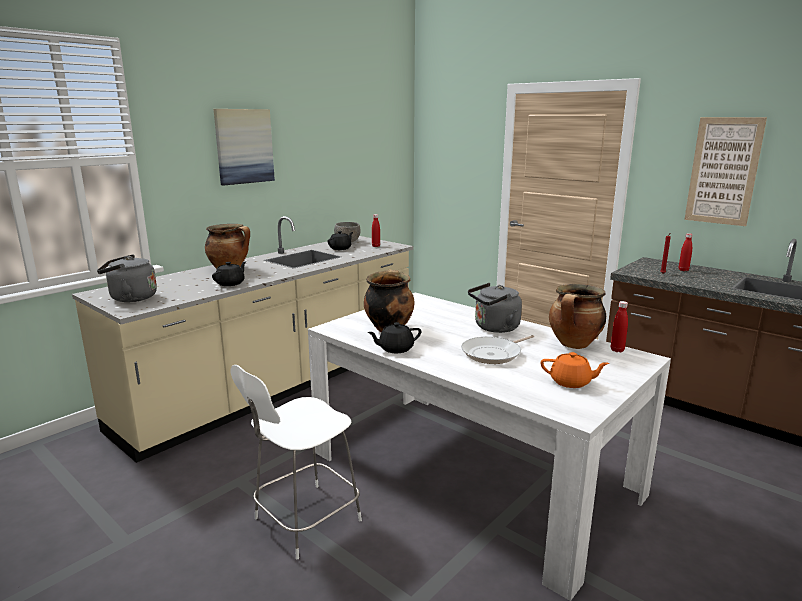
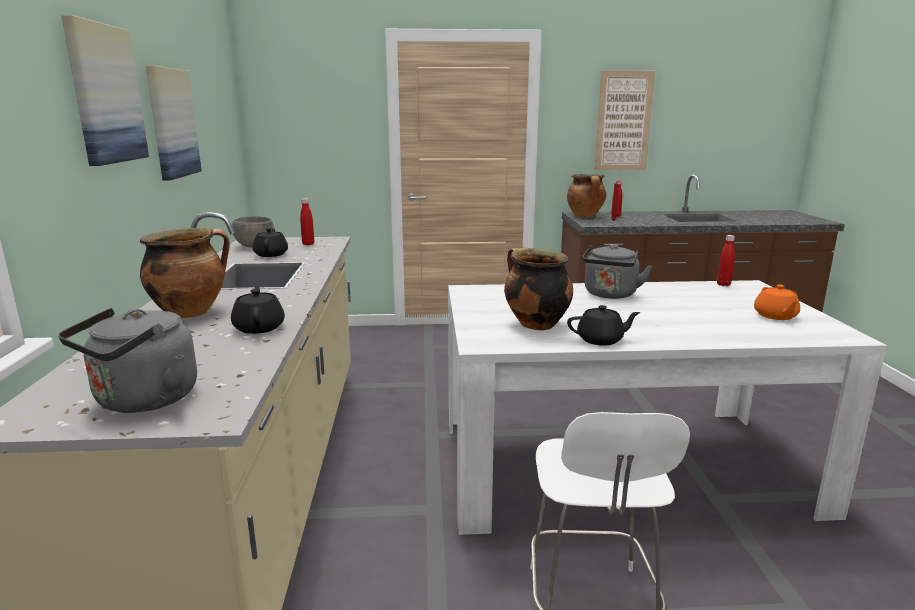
camera: 45 degrees left, 0 degrees up
black teapot [367,322,421,353] -> black teapot turned 120 degrees counterclockwise [567,305,641,346]
frying pan [461,335,534,364] -> none
orange teapot [540,352,609,388] -> orange teapot turned 120 degrees clockwise [754,284,800,320]
cooking pot [549,284,606,349] -> cooking pot moved to [567,174,606,218]
none -> picture [145,65,202,180]

